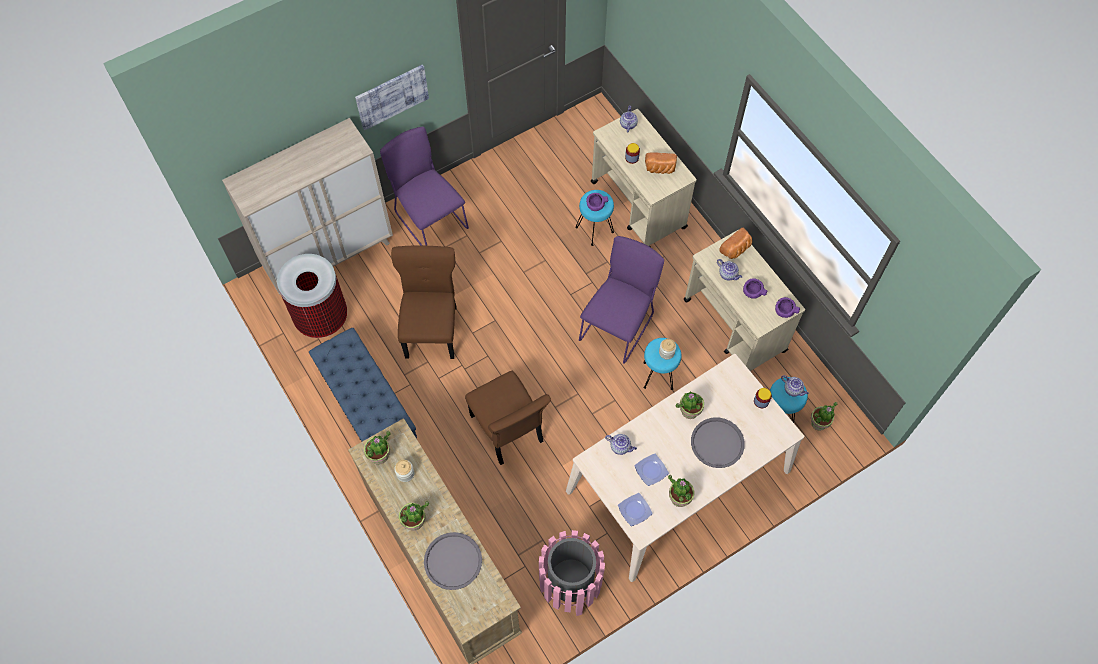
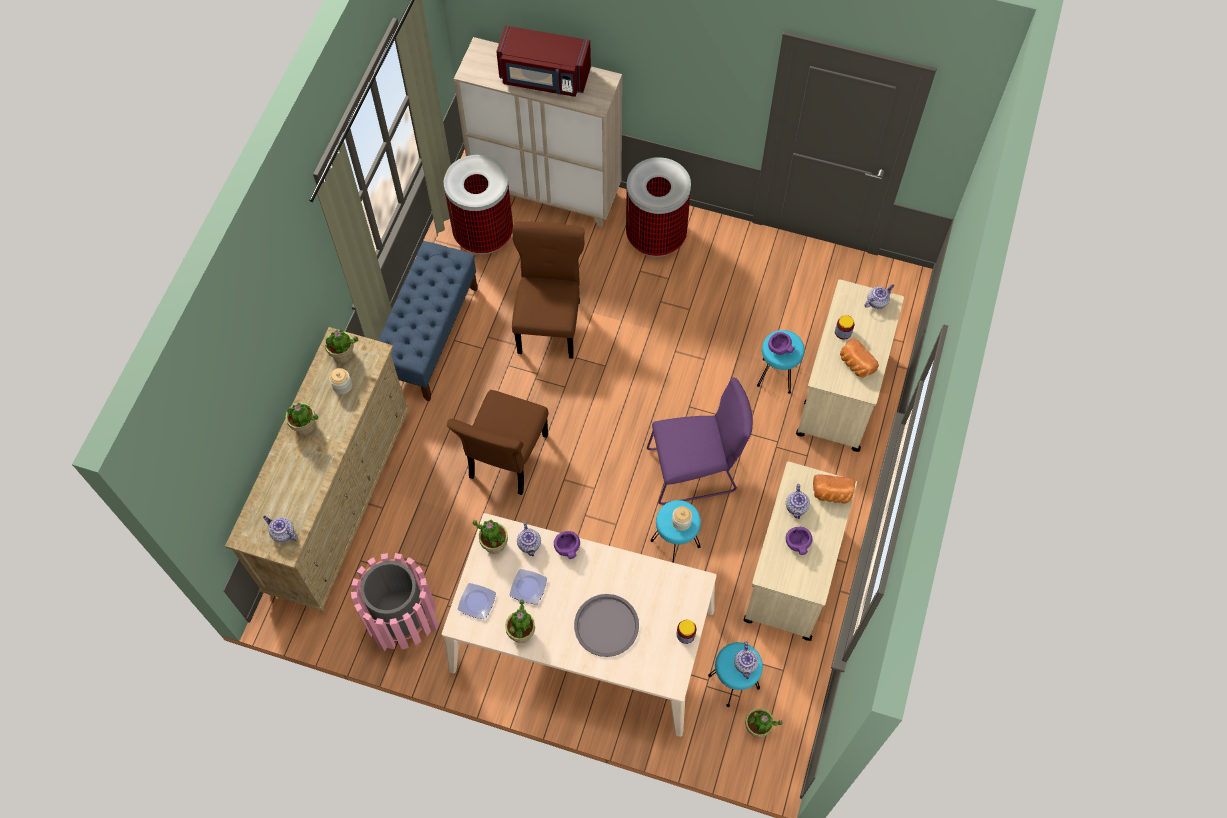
camera: 50 degrees right, 0 degrees up
picture [355,64,429,130] -> none
purple chair [380,126,469,246] -> trash can [626,157,691,257]
brown chair [391,246,457,359] -> brown chair turned 45 degrees counterclockwise [512,221,585,359]
grey tray [424,532,482,590] -> none
potted plant [676,391,704,419] -> potted plant moved to [473,520,508,554]
purple bowl [775,297,800,318] -> purple bowl moved to [554,531,580,559]
none -> teapot [263,516,298,542]
none -> red microwave [496,25,591,97]

